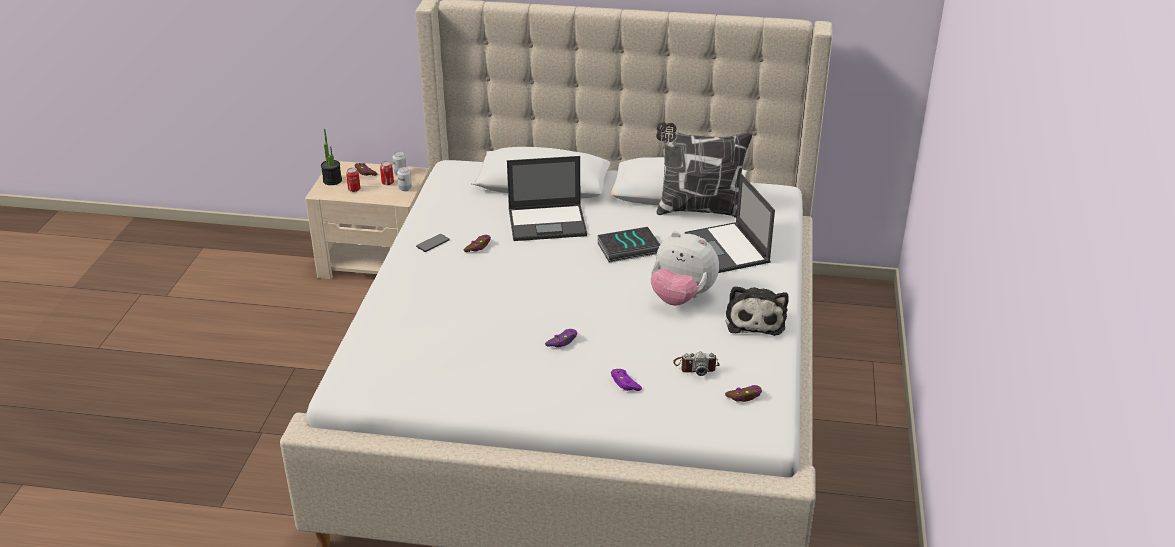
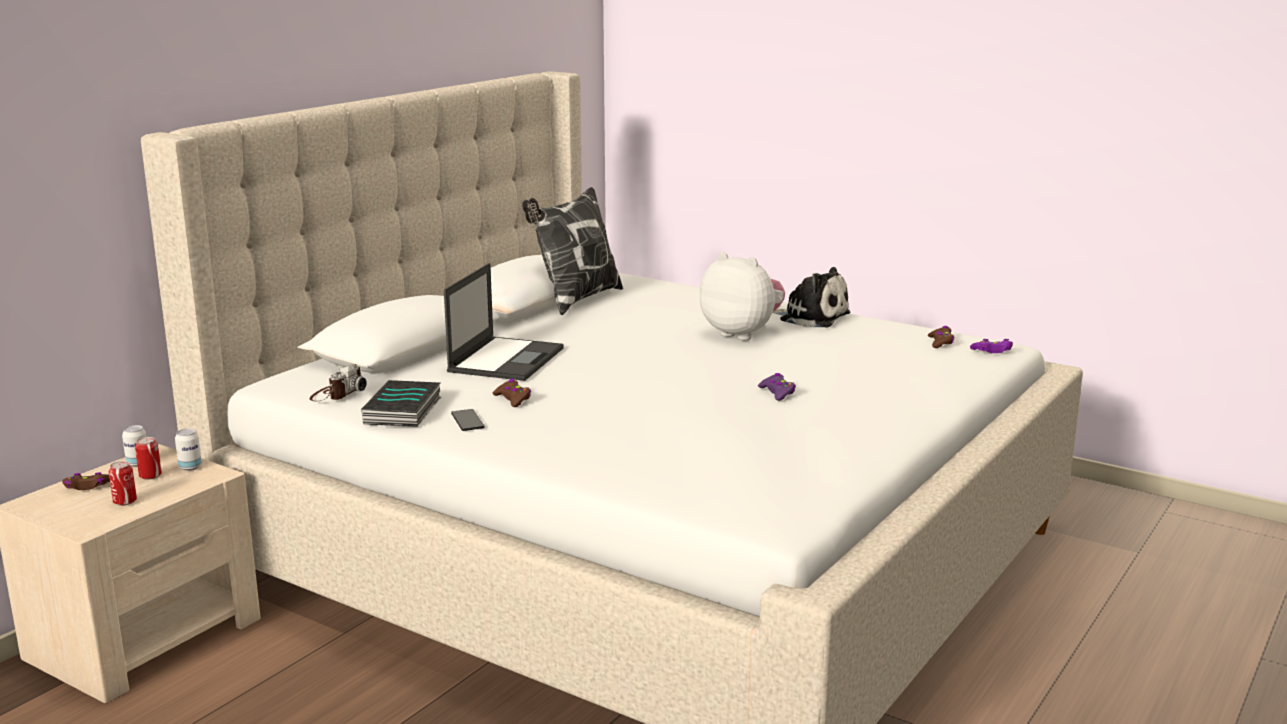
camera: 65 degrees left, 15 degrees down
potted plant [321,129,342,185] -> none
book [598,227,660,263] -> book moved to [361,380,441,427]
purple game controller [611,369,642,391] -> purple game controller moved to [970,339,1013,353]
plush toy [650,231,719,306] -> plush toy turned 105 degrees counterclockwise [700,252,785,341]
camera [673,352,720,376] -> camera moved to [310,364,367,401]
laptop [685,173,775,273] -> none

